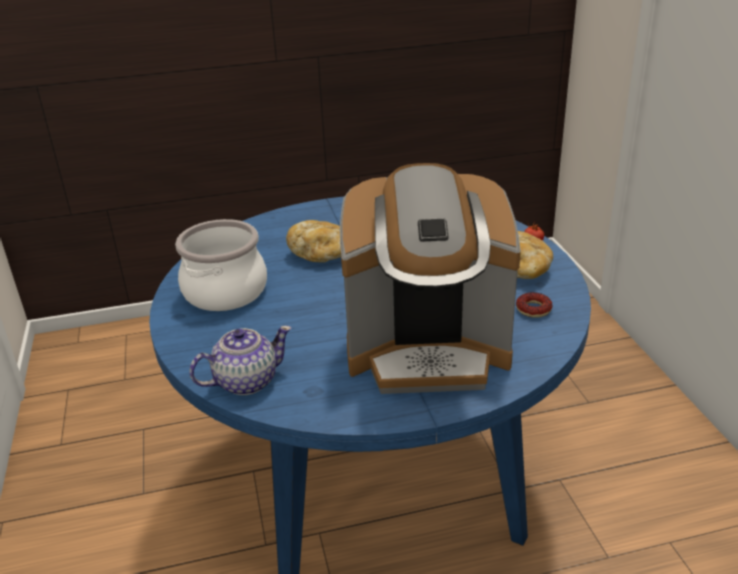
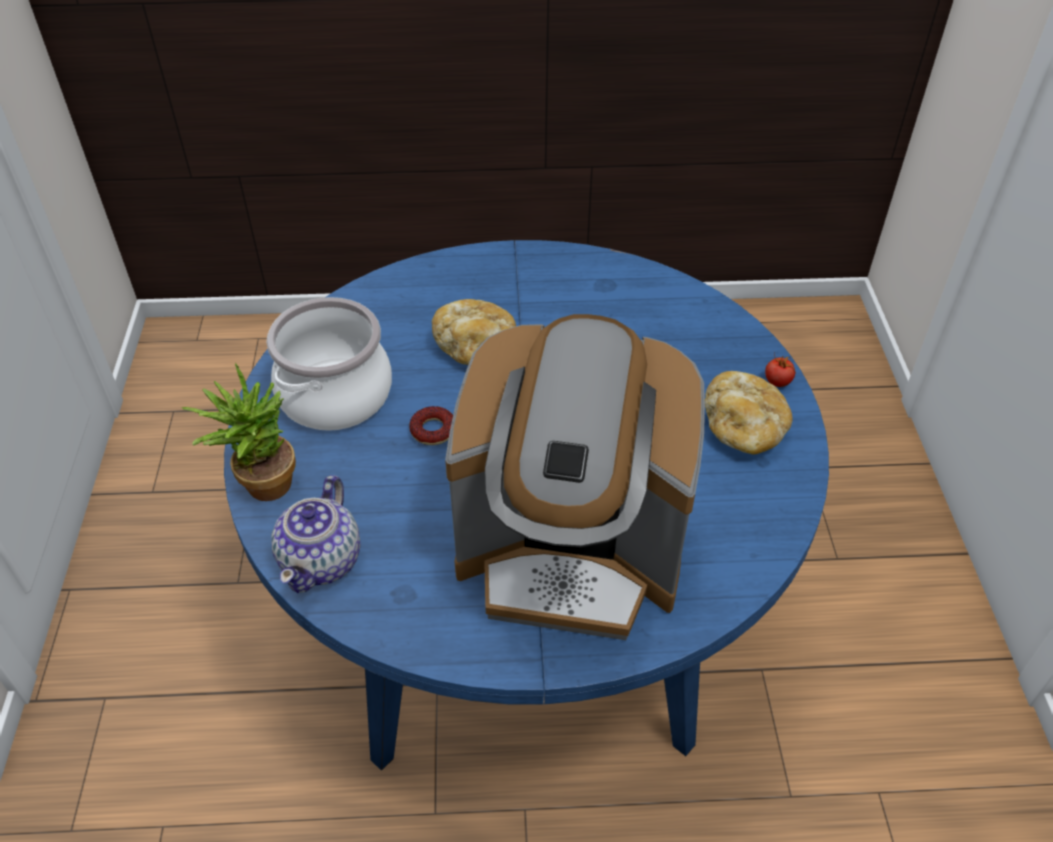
camera: 10 degrees right, 15 degrees up
teapot [189,325,292,395] -> teapot turned 120 degrees clockwise [271,475,360,593]
donut [516,292,552,318] -> donut moved to [409,406,453,445]
none -> potted plant [182,363,296,501]

